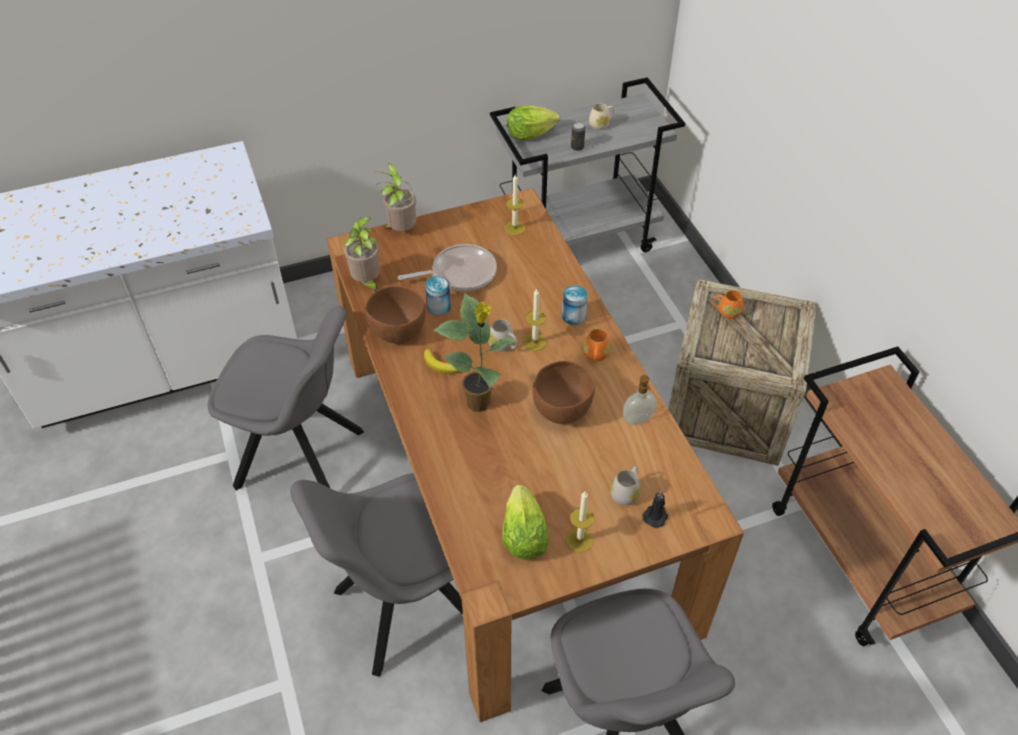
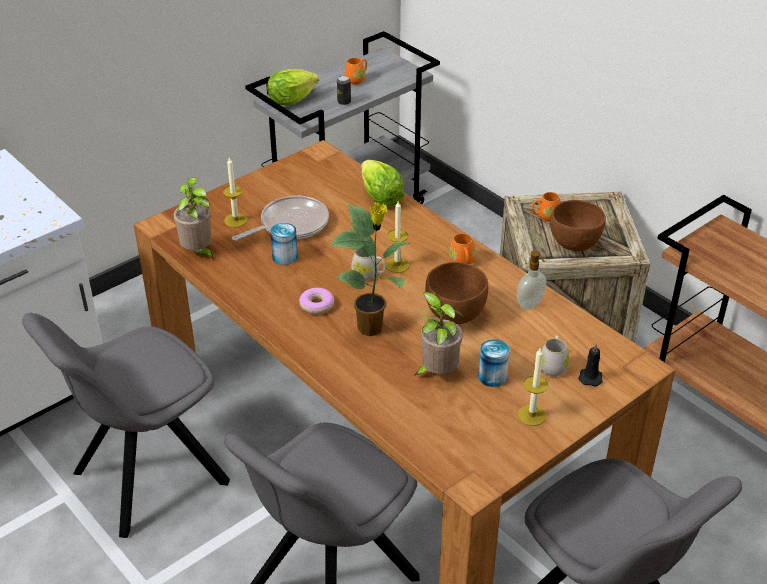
camera: 20 degrees left, 10 degrees down
grey chair [207,306,364,490] -> grey chair turned 150 degrees clockwise [22,313,230,538]
brown bowl [365,286,425,344] -> brown bowl moved to [550,200,606,251]
potted plant [375,163,416,231] -> potted plant moved to [412,292,463,375]
banana [424,349,460,374] -> donut [299,288,334,314]
lettuce [502,485,549,560] -> lettuce moved to [361,160,405,207]
candle [504,175,525,235] -> candle moved to [223,158,247,227]
can [562,285,588,325] -> can moved to [478,339,509,387]
beige mug [589,103,614,130] -> orange mug [344,58,367,84]

